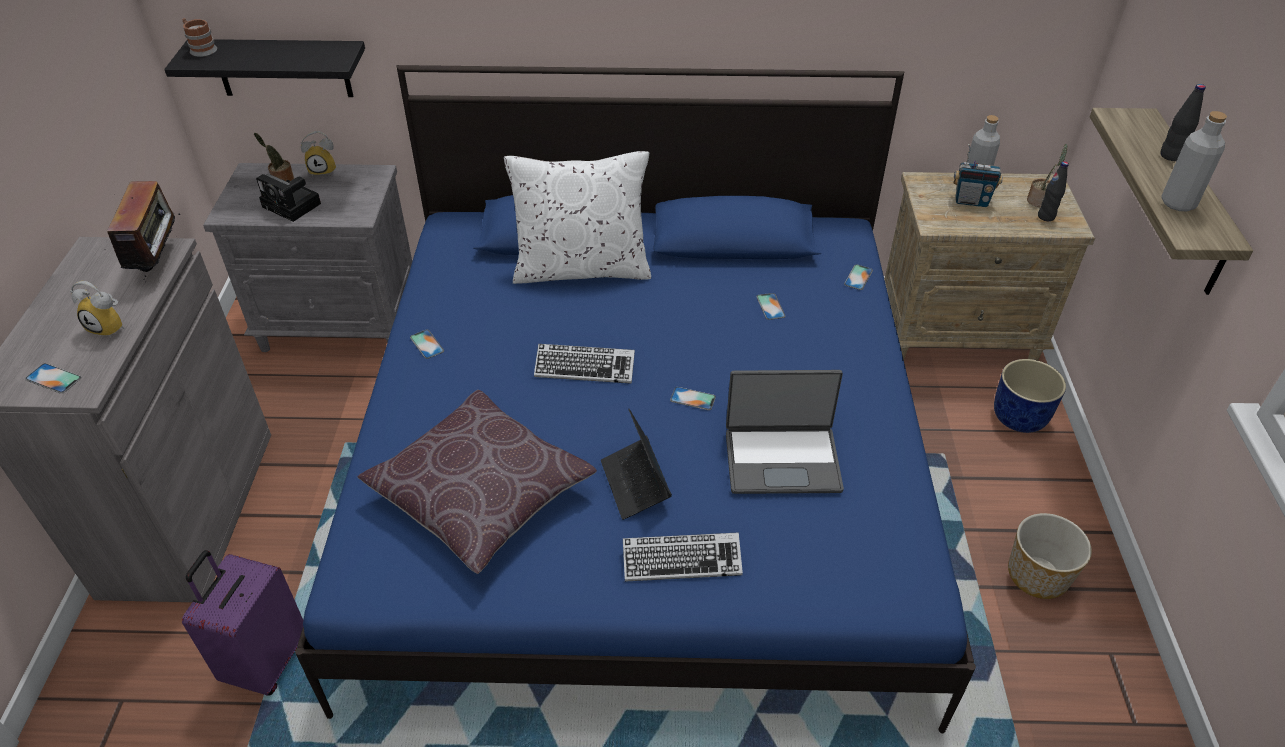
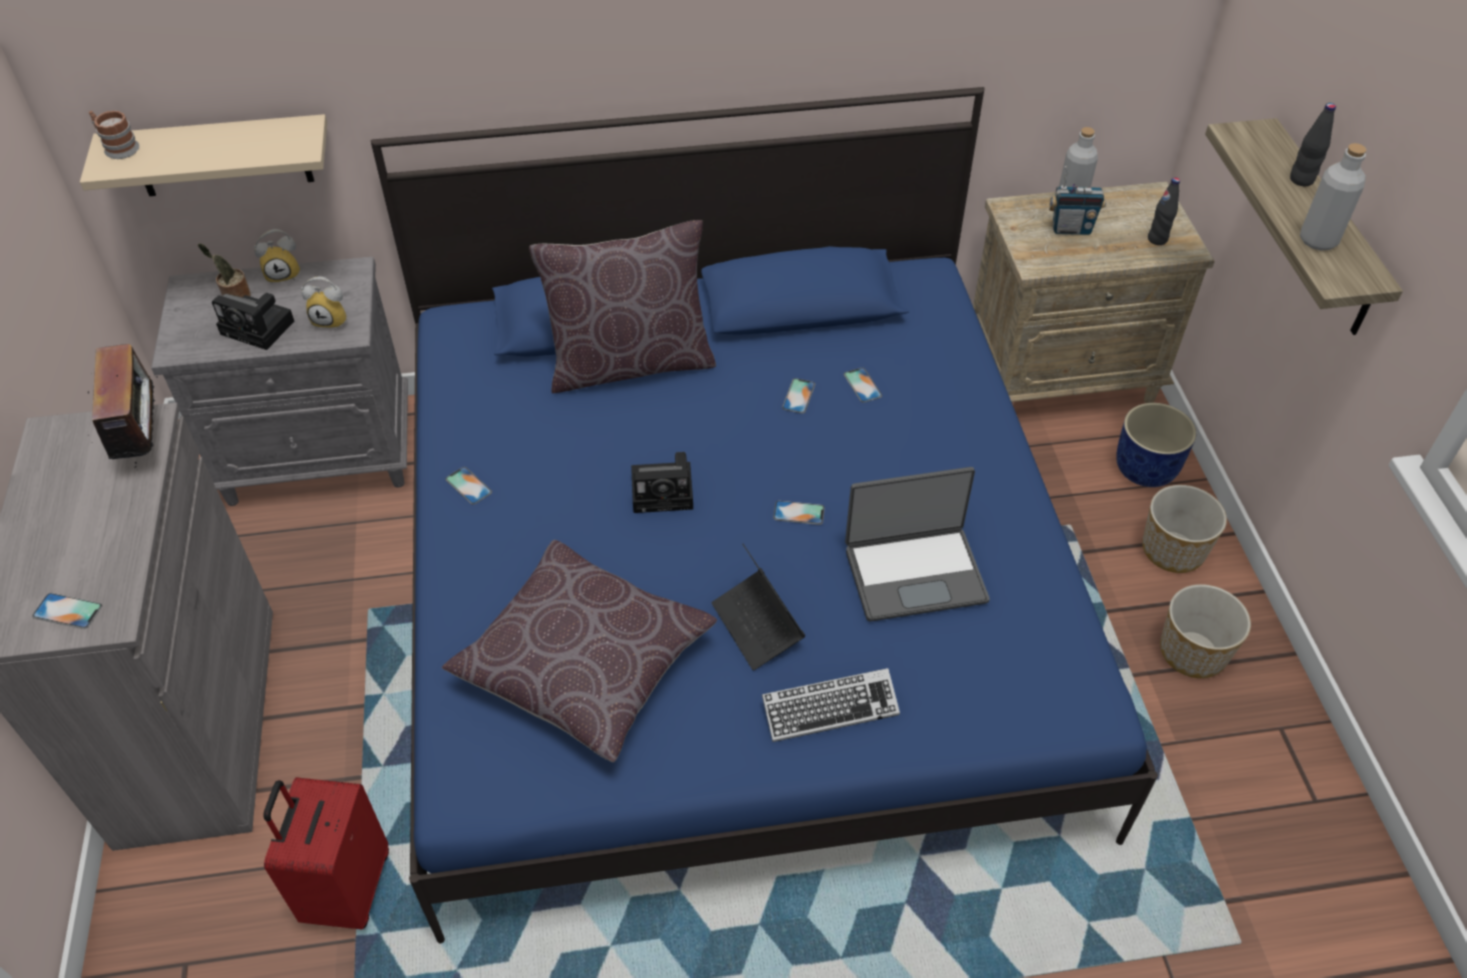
camera: 10 degrees left, 5 degrees up
alarm clock [70,281,125,338] -> alarm clock moved to [301,276,347,329]
black shelf [164,39,365,97] -> beige shelf [80,114,327,196]
purple suitcase [182,550,303,696] -> red suitcase [263,777,389,930]
white pillow [504,151,651,284] -> brown pillow [529,220,716,393]
keyboard [534,344,635,384] -> camera [631,452,693,513]
phone [844,264,873,290] -> phone moved to [782,378,815,414]
potted plant [1027,144,1068,207] -> none
none -> planter [1142,485,1227,573]

